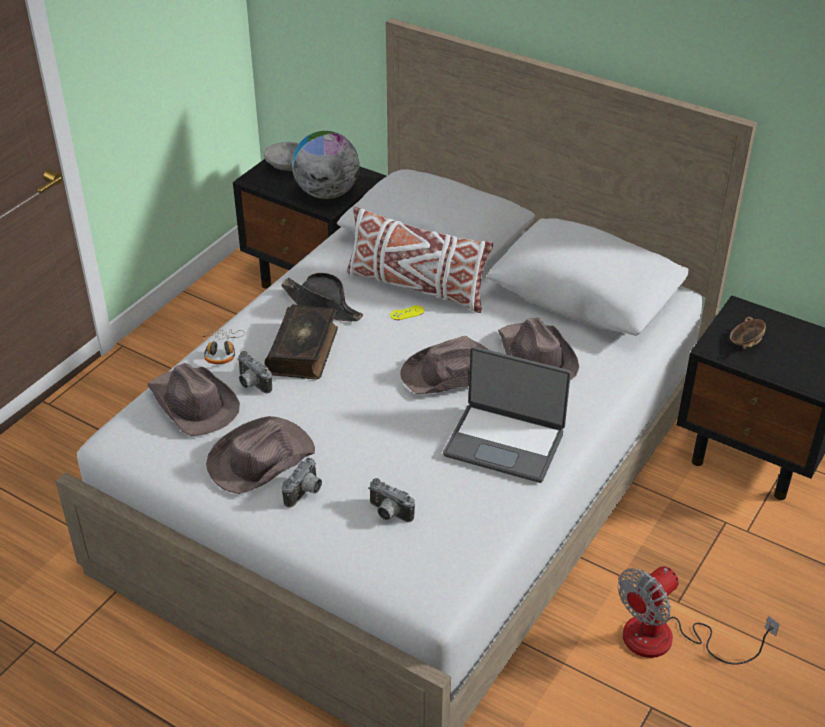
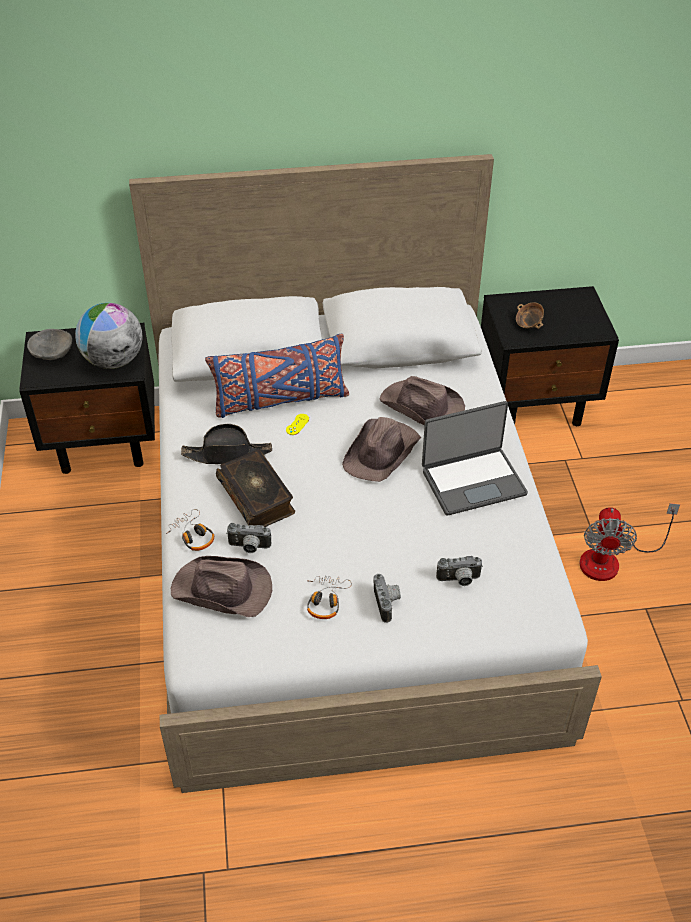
camera: 40 degrees left, 5 degrees up
brown hat [206,416,315,494] -> headphones [307,576,352,619]
white pillow [347,207,493,313] -> blue pillow [205,334,349,418]

